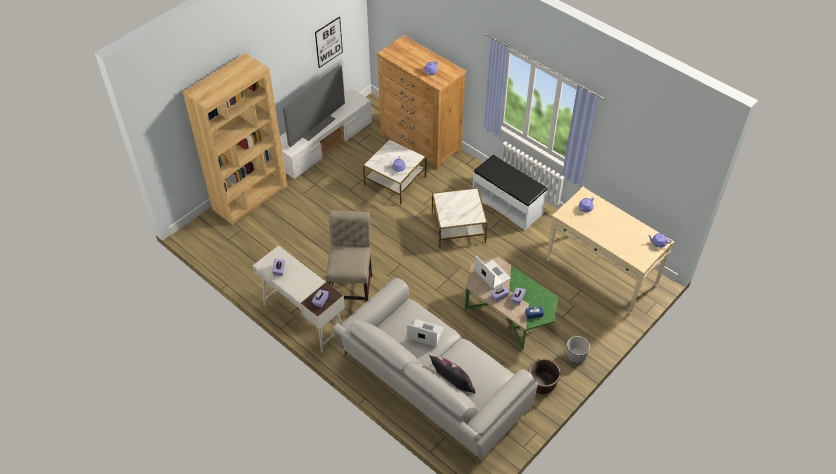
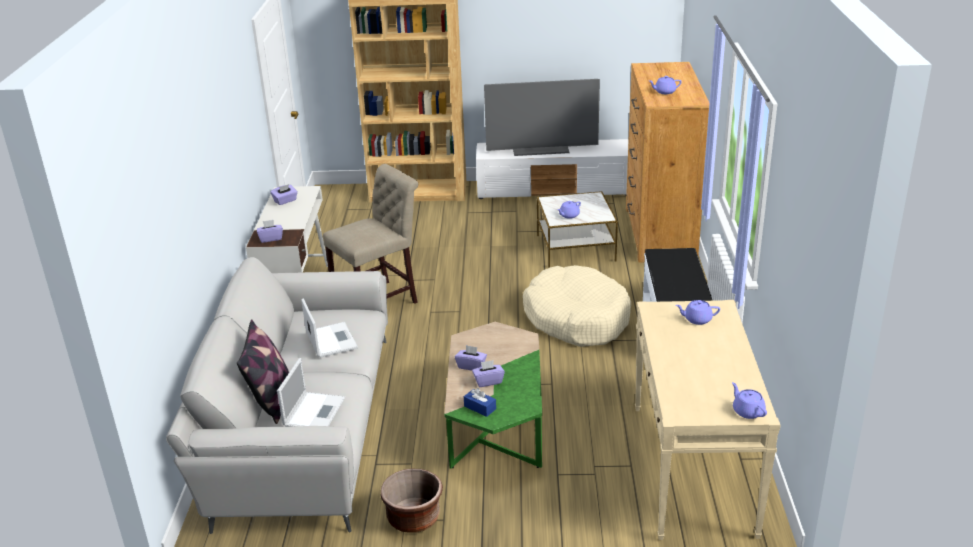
camera: 50 degrees right, 20 degrees down
picture [315,17,343,68] -> none
side table [432,188,488,249] -> beige dog bed [523,265,631,347]
laptop [474,256,511,289] -> laptop moved to [277,358,345,427]
planter [566,336,590,364] -> none

